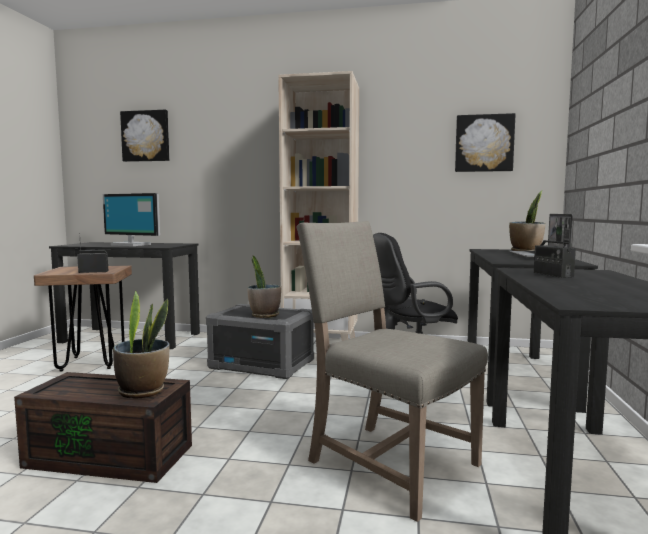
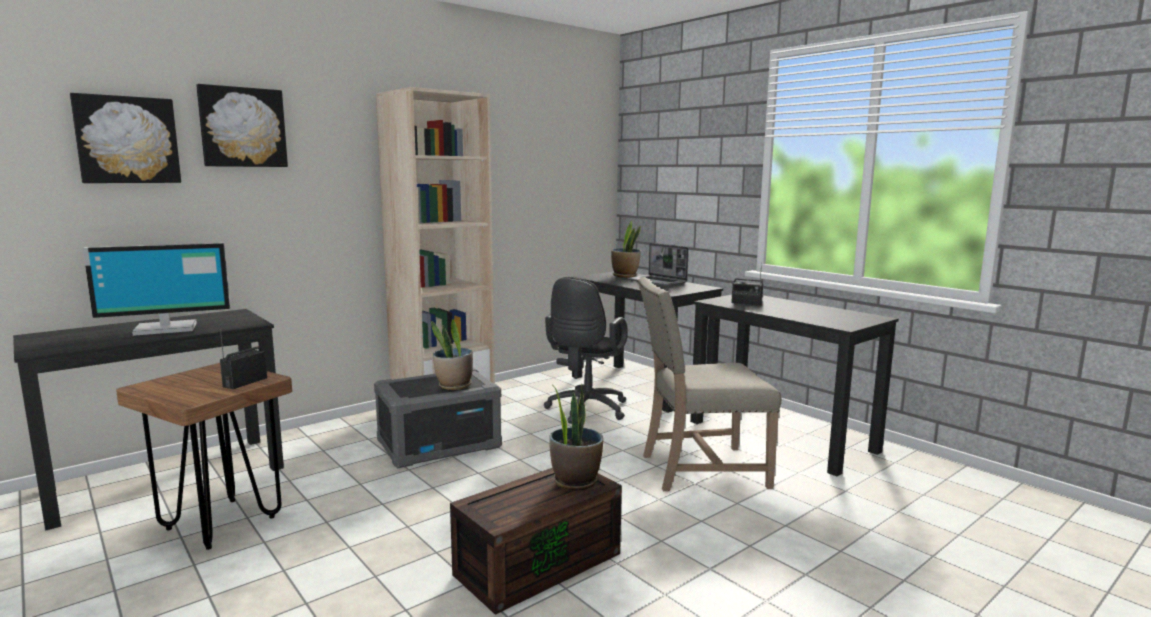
camera: 50 degrees left, 5 degrees up
picture [455,113,516,172] -> picture moved to [196,84,288,167]

